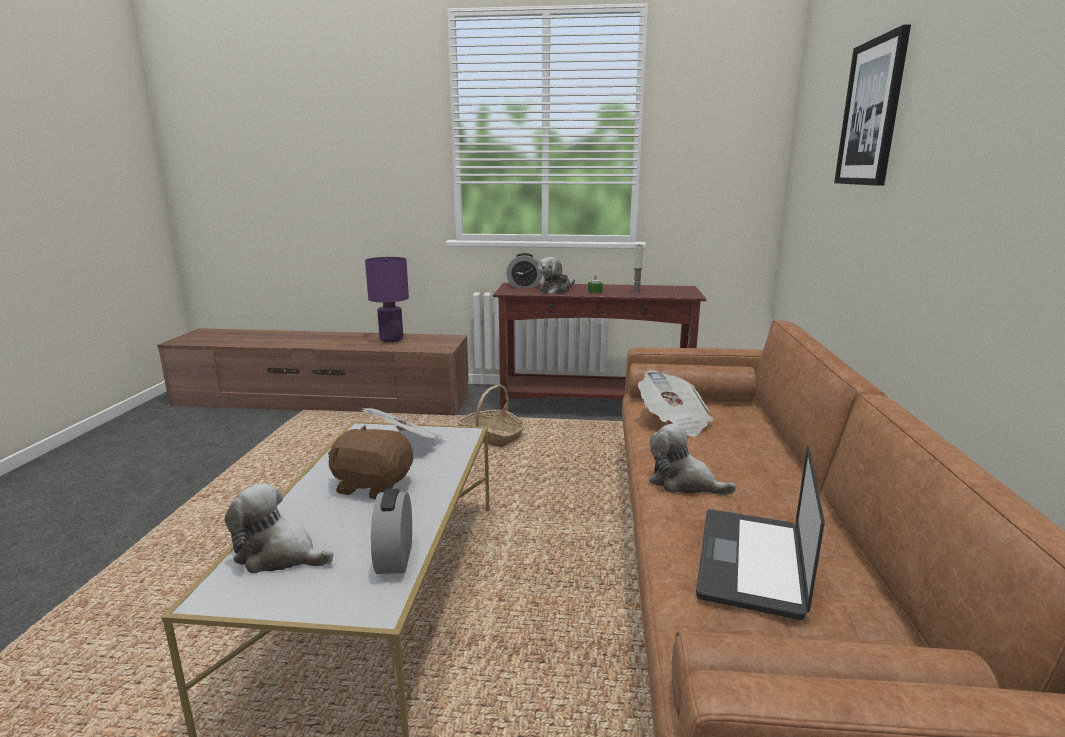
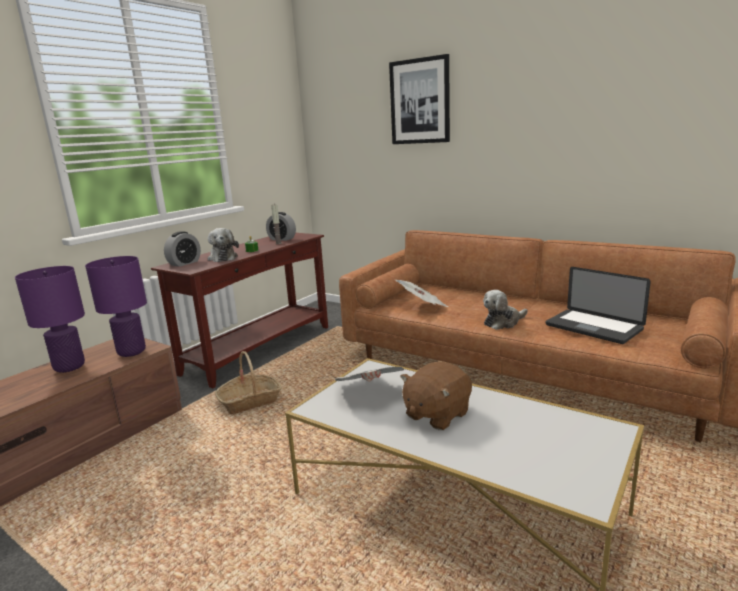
camera: 60 degrees left, 0 degrees up
plush toy [224,483,333,573] -> none
alarm clock [371,489,412,574] -> alarm clock moved to [266,212,296,241]
none -> purple table lamp [85,256,147,357]

